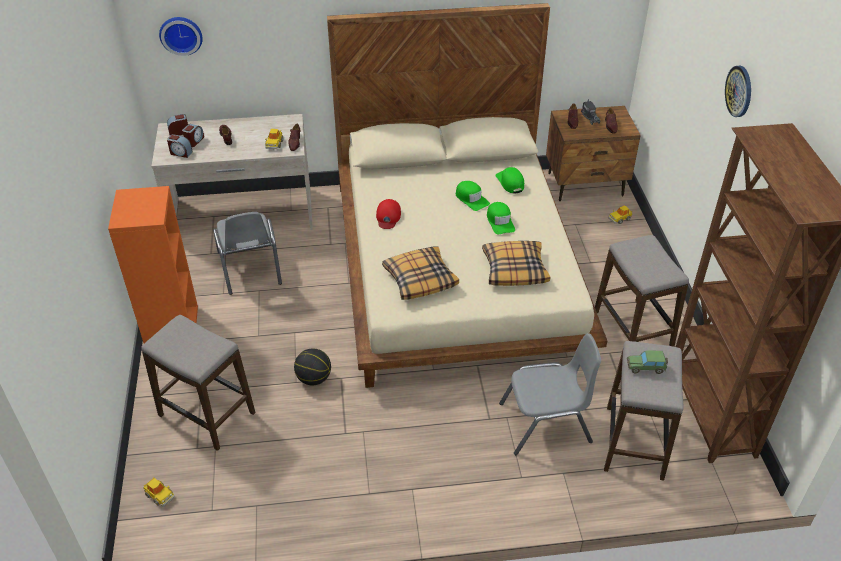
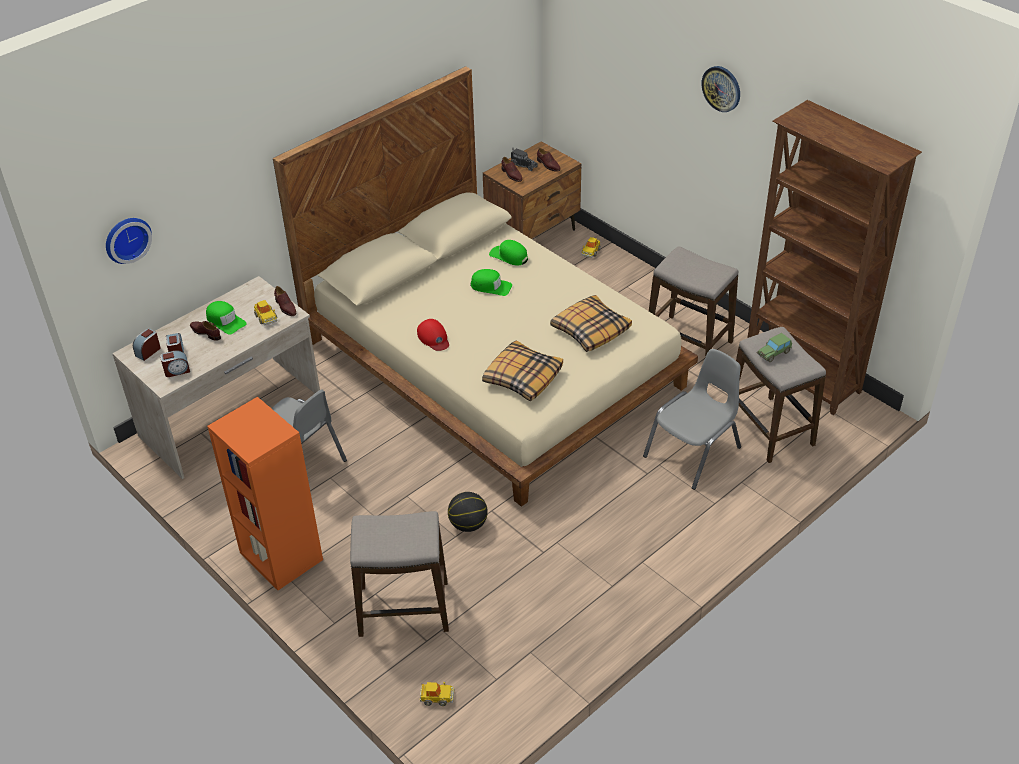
camera: 35 degrees left, 0 degrees up
green cap [487,202,515,234] -> green cap moved to [206,301,247,335]

